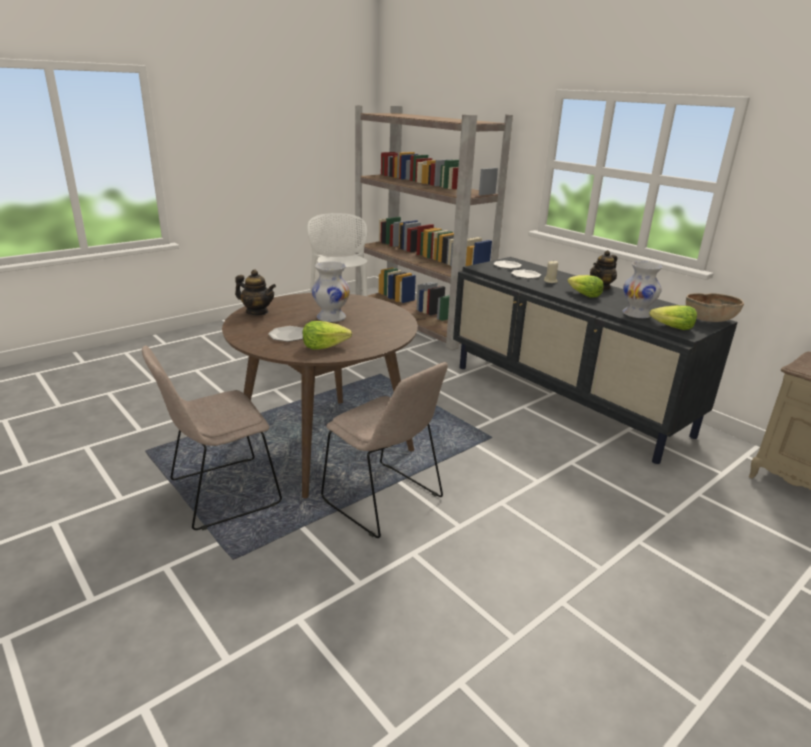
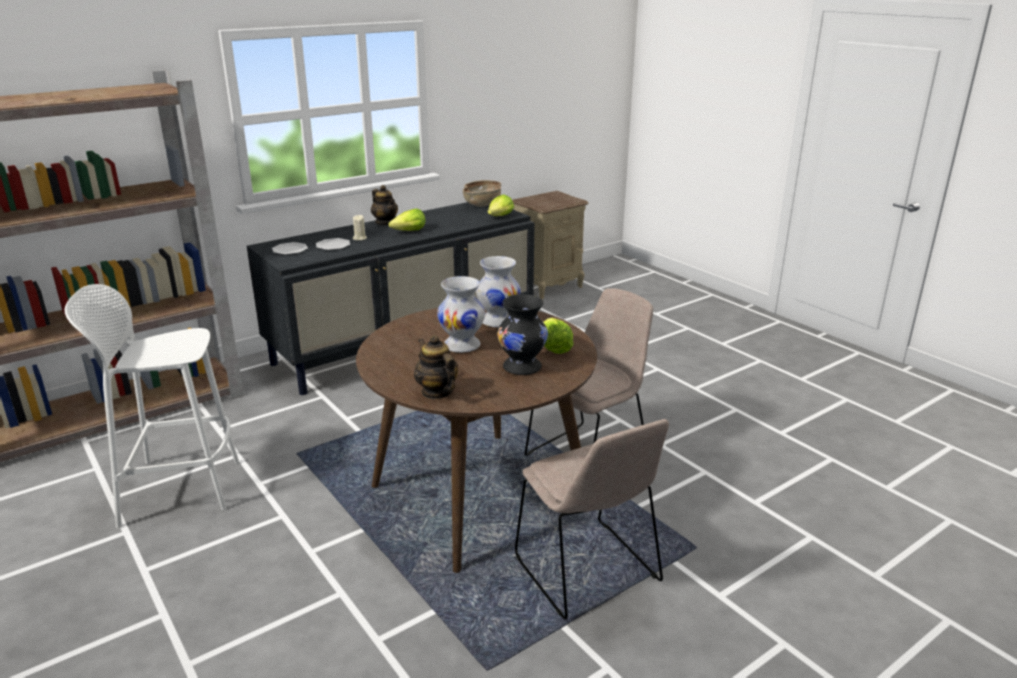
camera: 85 degrees left, 0 degrees up
teapot [235,270,276,315] -> teapot turned 60 degrees counterclockwise [414,335,458,399]
plate [268,326,303,342] -> black vase [497,294,548,375]
white vase [622,261,663,318] -> white vase moved to [476,256,521,328]

